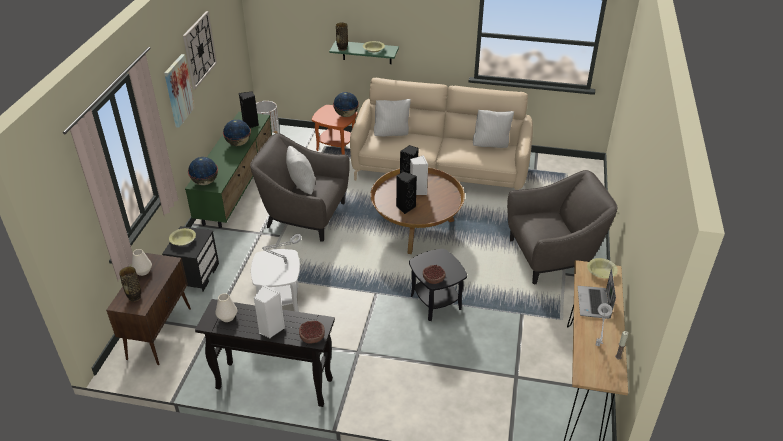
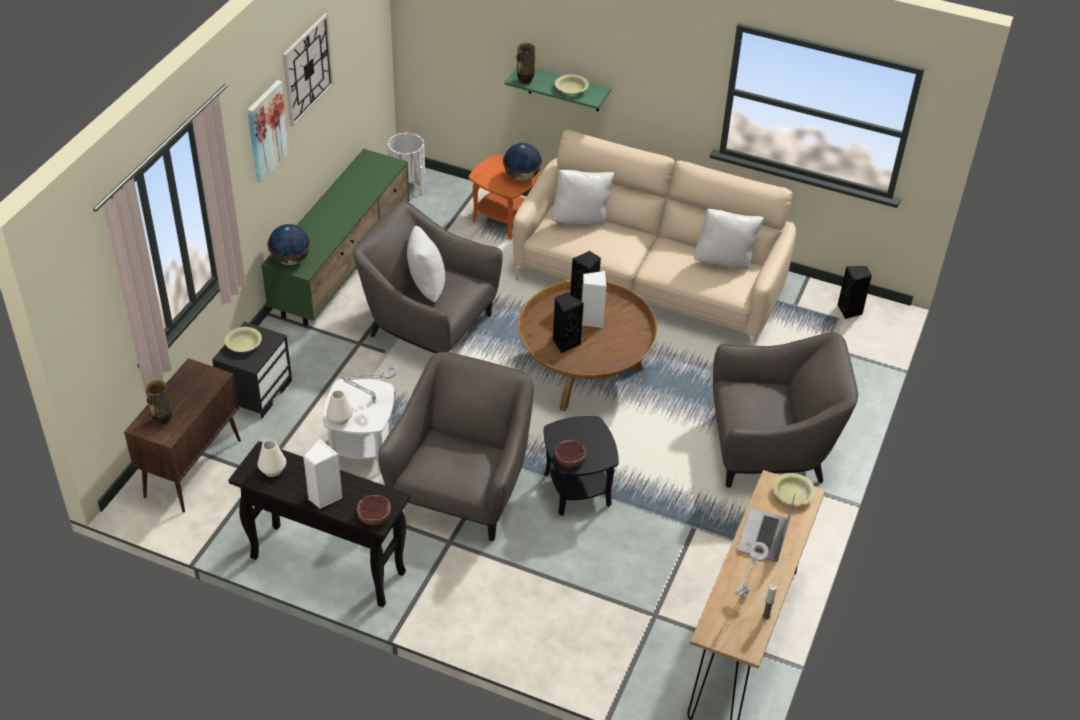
camera: 10 degrees right, 5 degrees up
white vase [132,249,152,276] -> white vase moved to [326,390,353,425]
globe [223,119,251,146] -> none
black speaker [239,92,259,128] -> black speaker moved to [838,266,872,319]
none -> grey armchair [378,352,534,541]

